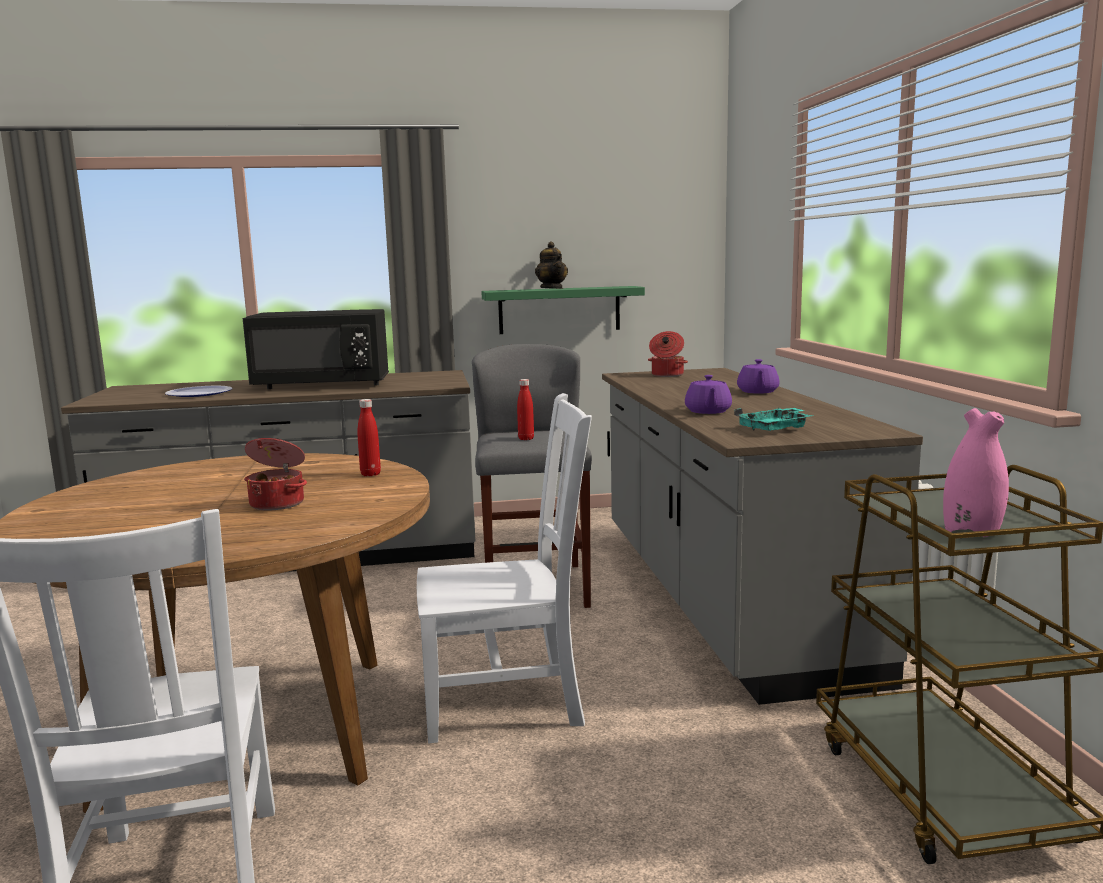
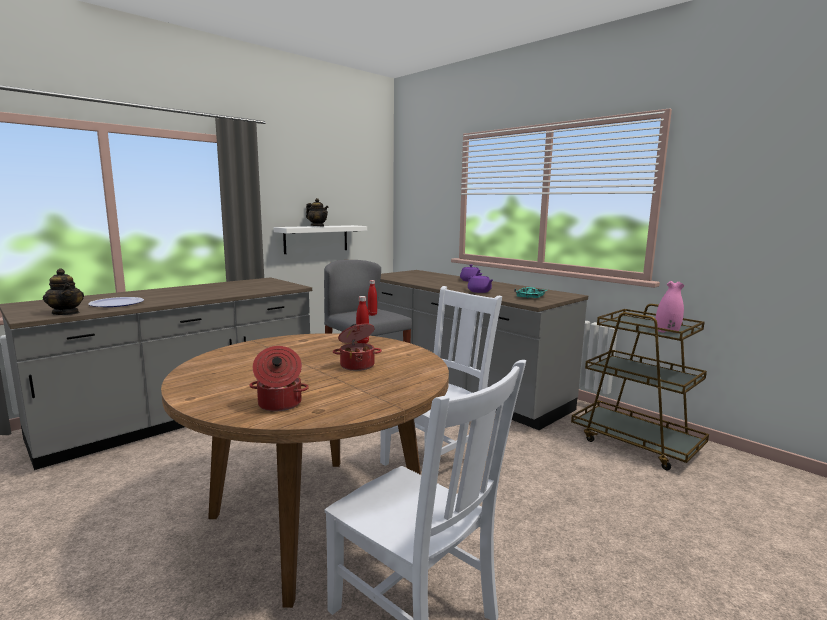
camera: 35 degrees left, 0 degrees up
black microwave [243,309,389,389] -> none
green shelf [481,286,645,334] -> white shelf [274,225,367,254]
cooking pot [648,331,688,377] -> cooking pot moved to [249,346,309,411]
none -> teapot [43,268,84,315]

